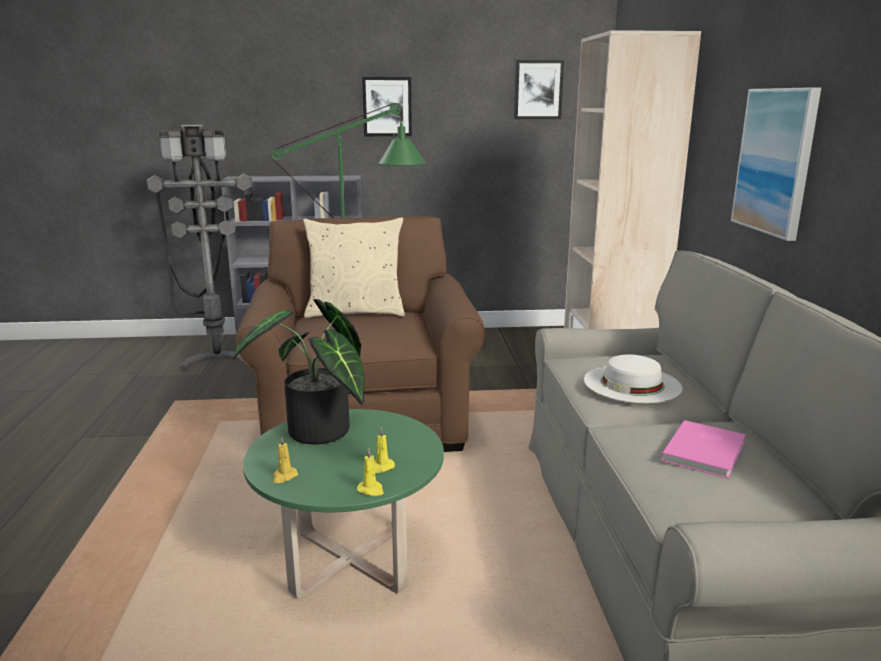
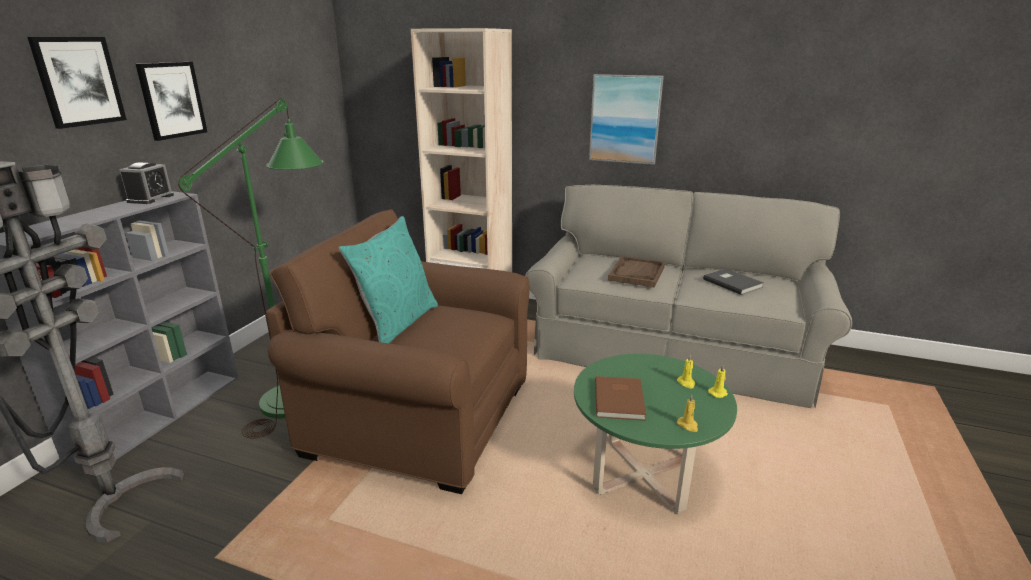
camera: 65 degrees left, 5 degrees up
potted plant [232,299,365,444] -> brown book [595,376,646,421]
beige pillow [303,217,405,318] -> turquoise pillow [339,216,438,343]
picture [514,60,564,119] -> picture moved to [27,37,127,129]
white hat [584,354,682,403] -> brown tray [608,256,665,288]
pink book [661,420,746,479] -> grey book [703,269,763,295]
none -> alarm clock [119,163,174,204]

